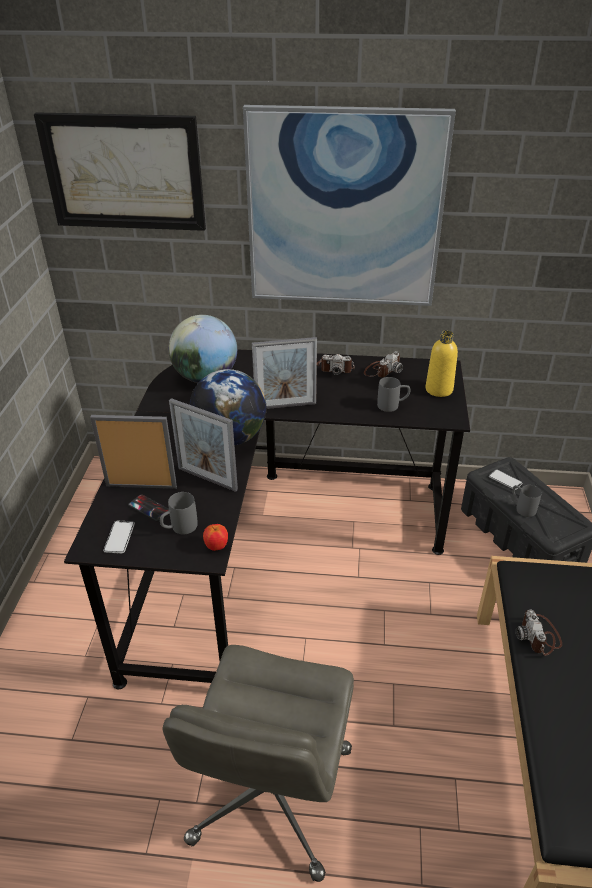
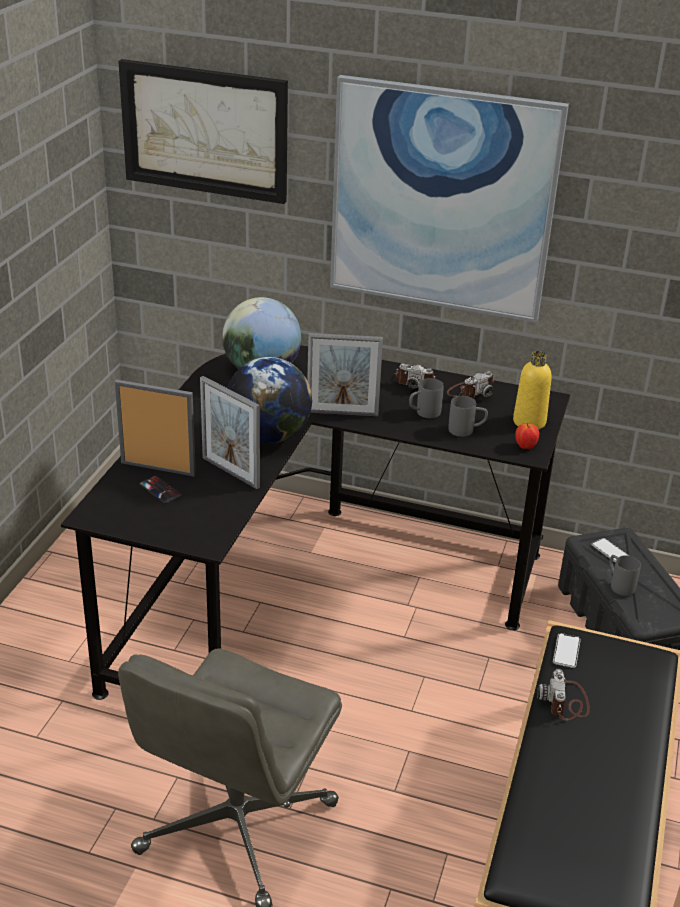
camera: 10 degrees right, 5 degrees down
phone [103,521,135,553] -> phone moved to [553,633,581,668]
grey mug [160,492,198,534] -> grey mug moved to [409,378,444,418]
apple [203,524,228,551] -> apple moved to [515,423,539,449]

